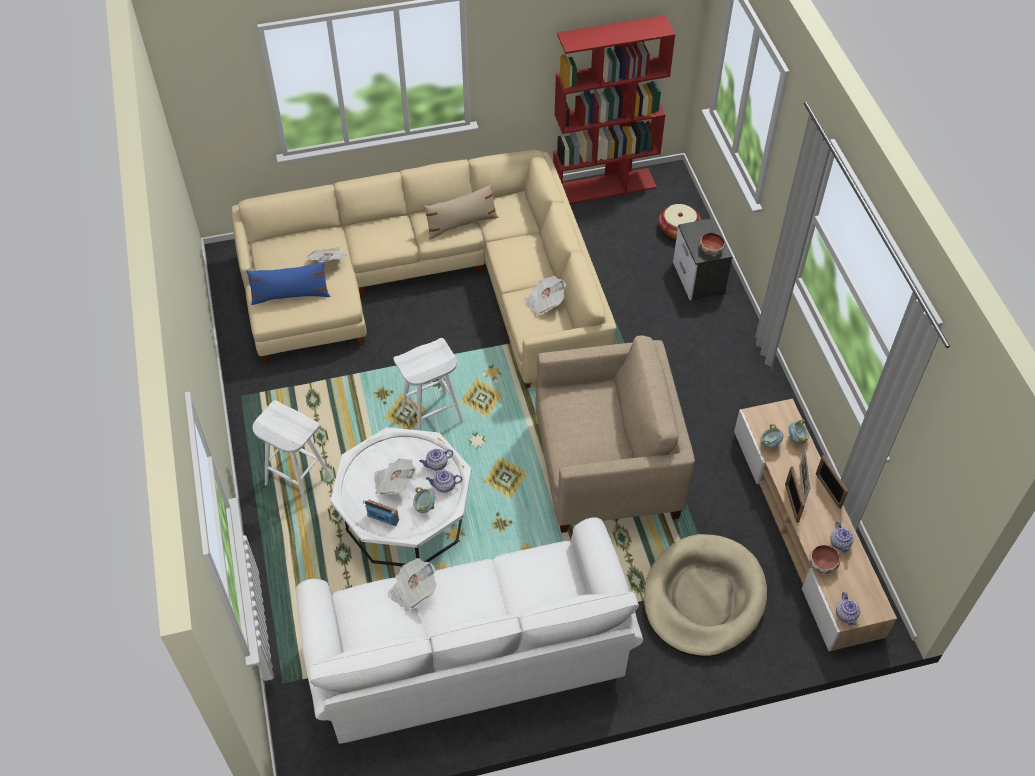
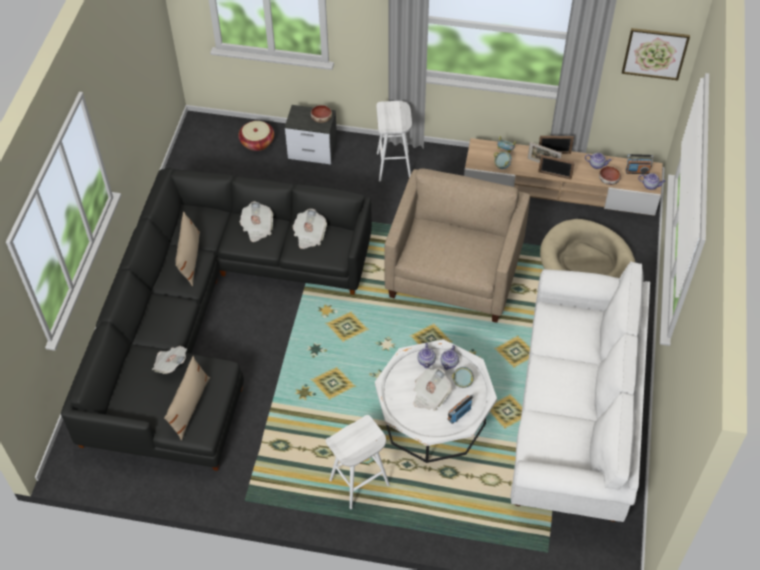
camera: 65 degrees left, 0 degrees up
beige sofa [231,150,616,388] -> black sofa [61,168,372,471]
blue pillow [246,262,330,305] -> beige pillow [164,356,210,441]
newspaper [388,558,436,611] -> newspaper moved to [240,201,273,242]
white stool [394,338,463,431] -> white stool moved to [376,101,412,181]
red bookcase [553,15,675,204] -> none
none -> picture [622,28,690,81]
none -> radio [626,154,653,174]

